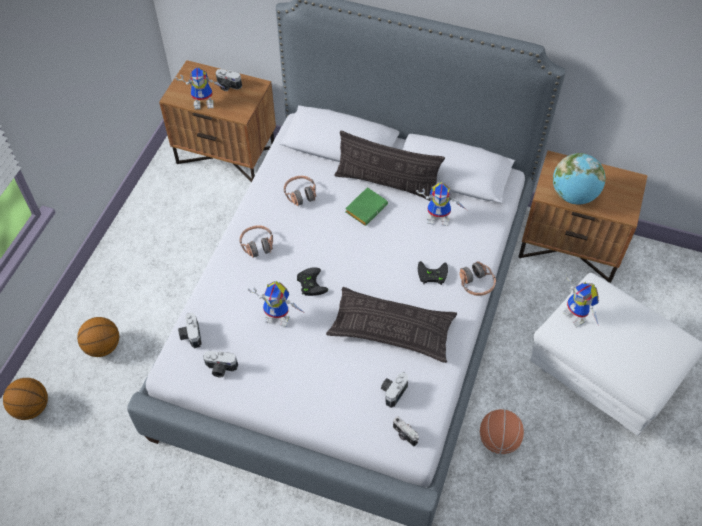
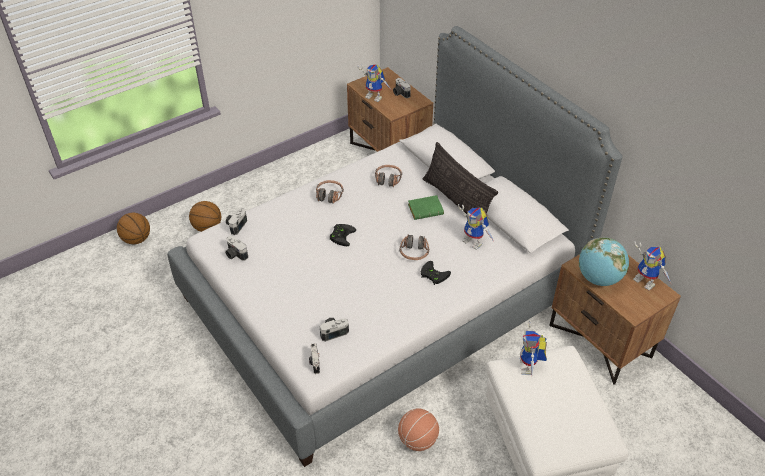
camera: 35 degrees right, 10 degrees down
toy robot [247,281,303,327] -> toy robot moved to [633,242,671,290]
pillow [326,287,457,363] -> none
headphones [459,261,496,296] -> headphones moved to [399,234,429,260]

